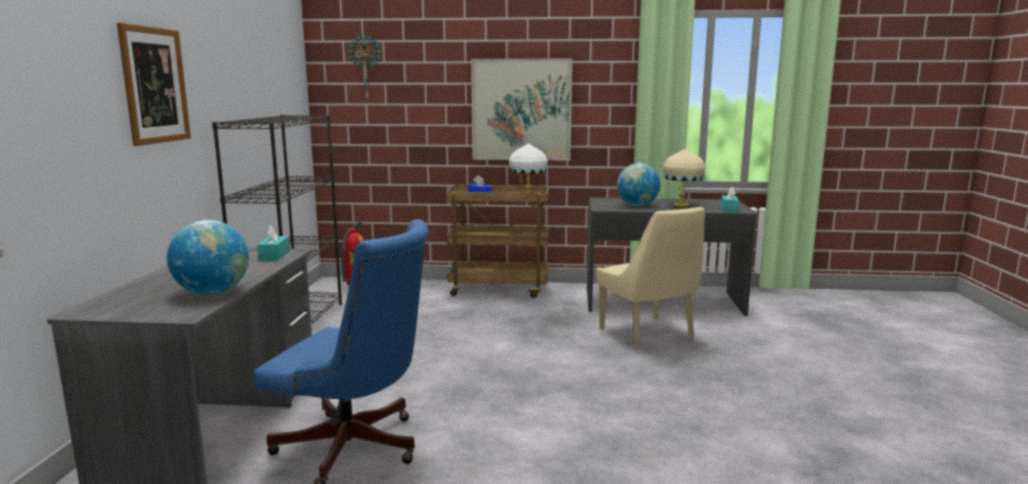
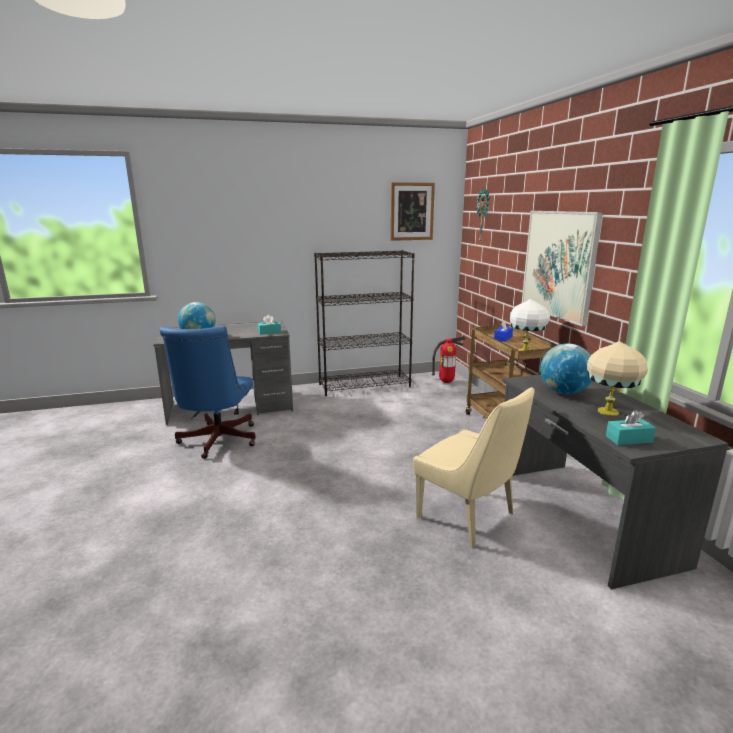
camera: 70 degrees right, 5 degrees up
picture [117,23,191,146] -> picture moved to [391,182,435,241]
beige chair [596,207,705,350] -> beige chair turned 90 degrees counterclockwise [413,387,535,547]

